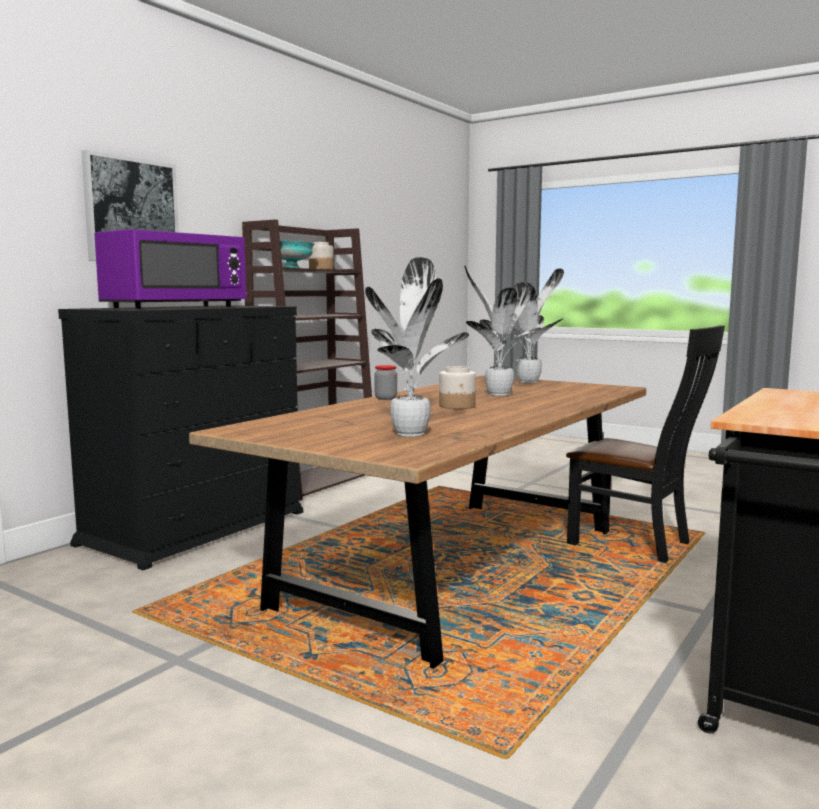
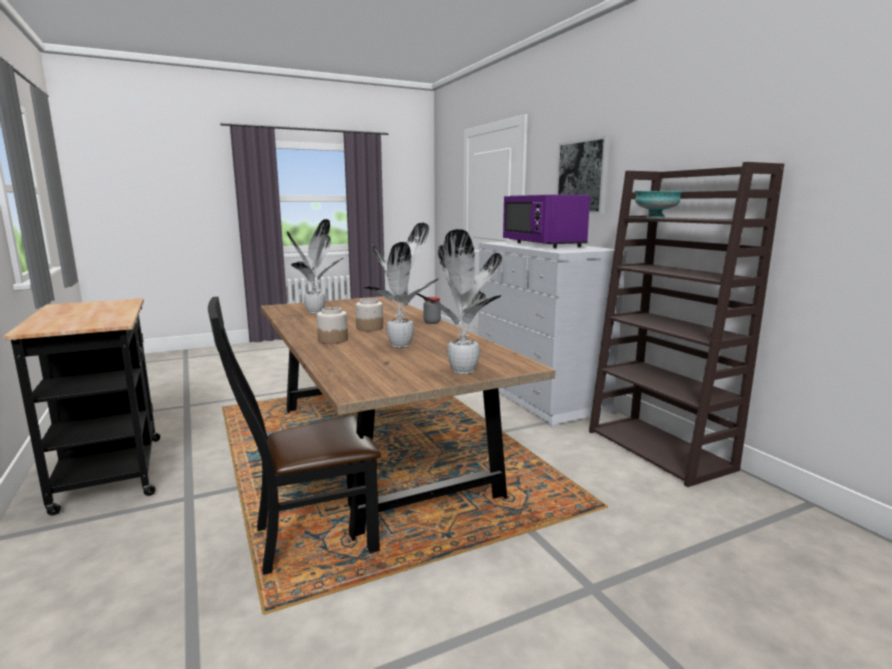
camera: 120 degrees right, 5 degrees up
black dresser [58,305,303,570] -> white dresser [478,241,627,428]
jar [309,242,333,269] -> jar moved to [317,307,348,344]

